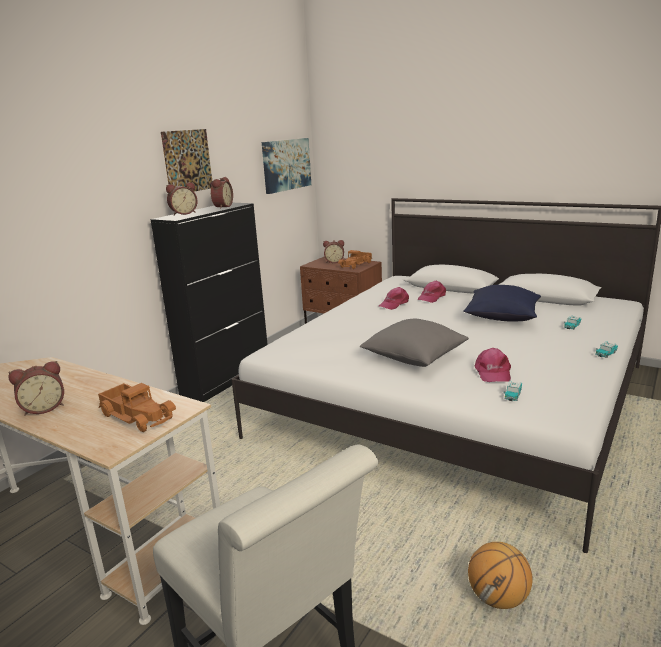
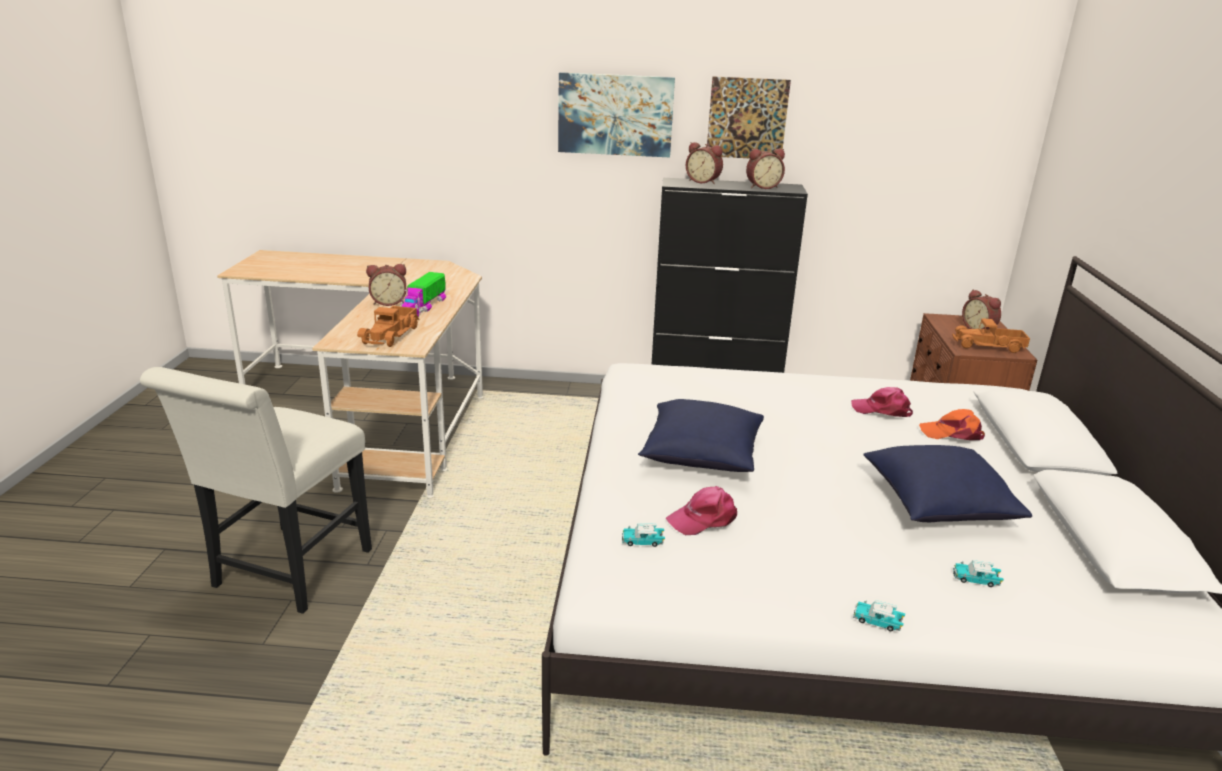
camera: 60 degrees right, 5 degrees up
alarm clock [8,361,64,416] -> alarm clock turned 45 degrees counterclockwise [366,264,407,306]
picture [262,138,311,194] -> picture moved to [558,72,675,158]
grey pillow [360,319,469,367] -> blue pillow [638,399,764,472]
pink cap [417,281,446,303] -> orange cap [919,409,985,440]
basketball [468,542,533,609] -> none
none -> toy truck [401,272,446,317]

